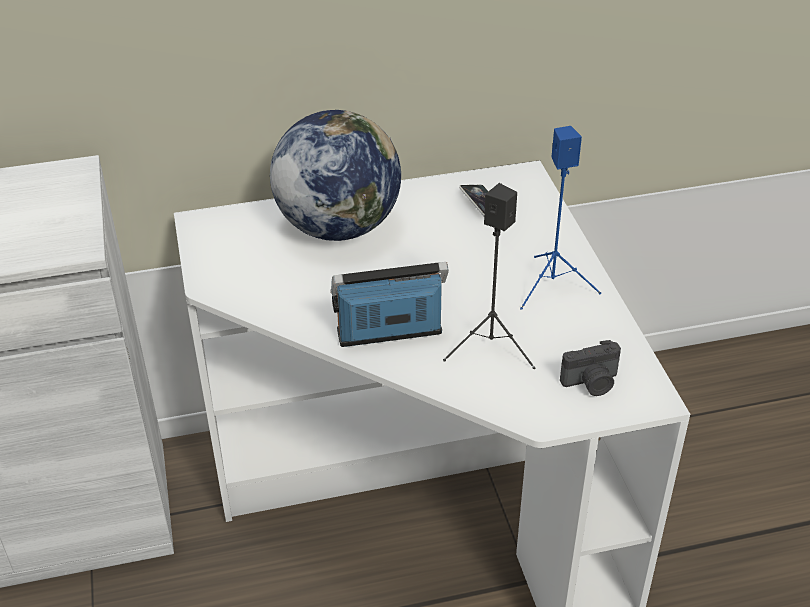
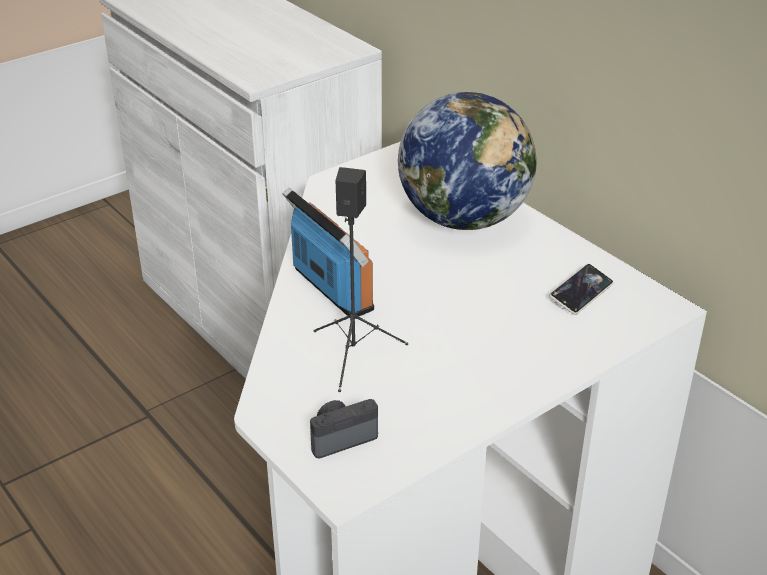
camera: 65 degrees right, 5 degrees down
blue speaker [520,126,601,310] -> none
camera [560,340,621,396] -> camera turned 105 degrees clockwise [310,399,378,458]

